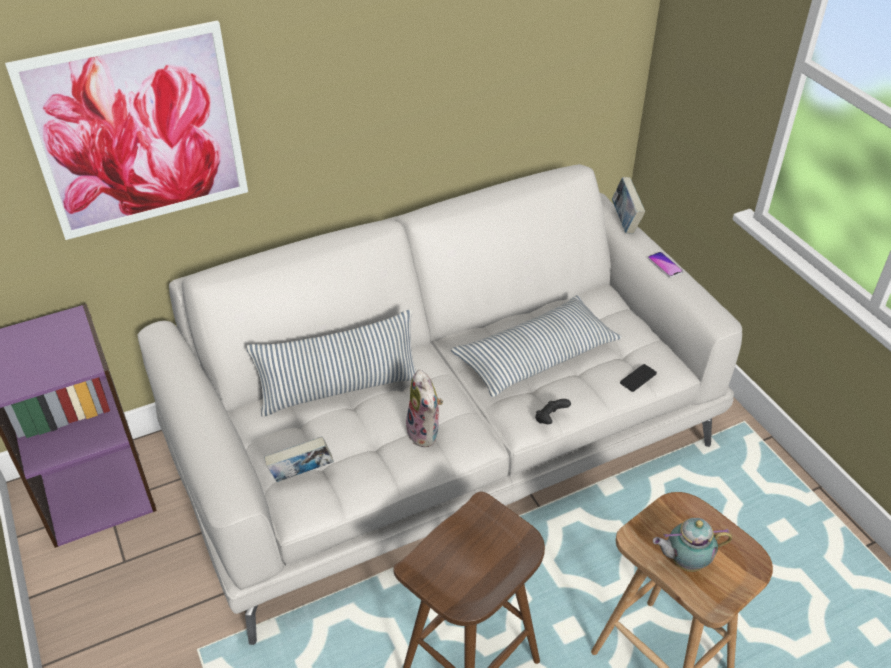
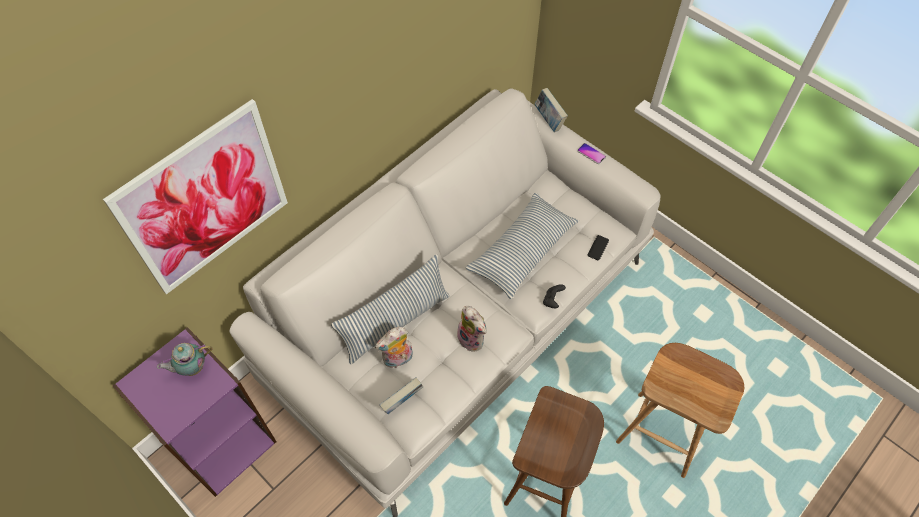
camera: 20 degrees left, 15 degrees up
teapot [653,518,732,572] -> teapot moved to [157,343,213,376]
none -> plush toy [375,327,413,369]

